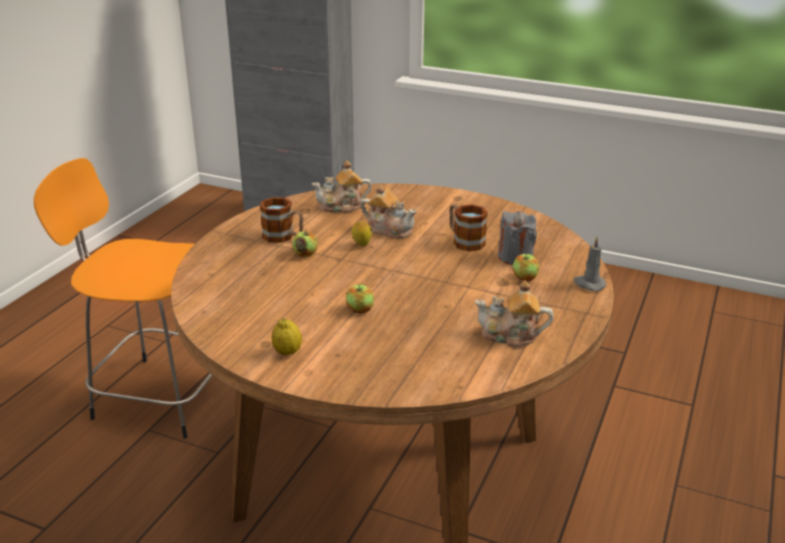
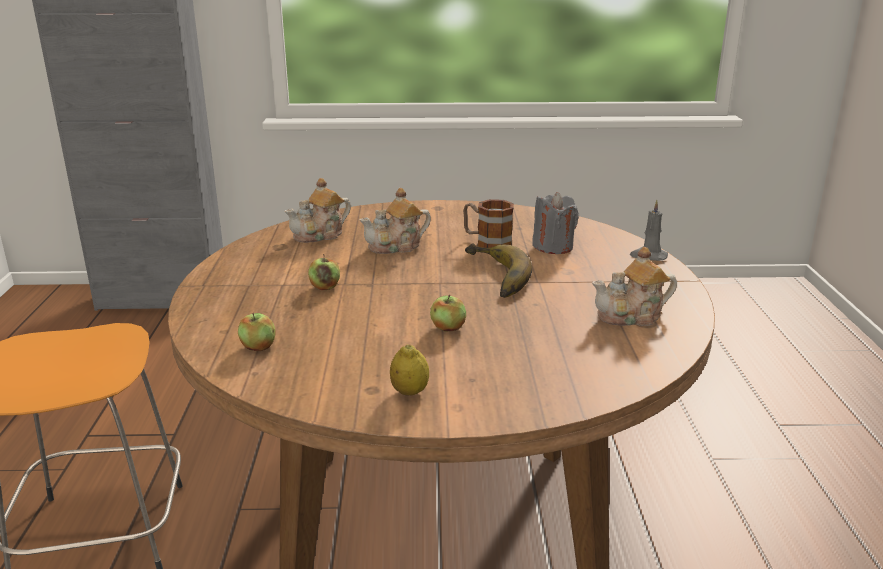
camera: 25 degrees left, 5 degrees down
mug [260,197,303,243] -> none
lemon [352,221,372,246] -> none
teapot [361,185,417,238] -> teapot turned 150 degrees clockwise [360,188,431,254]
apple [513,254,539,281] -> apple moved to [238,313,275,351]
none -> banana [465,244,532,298]

